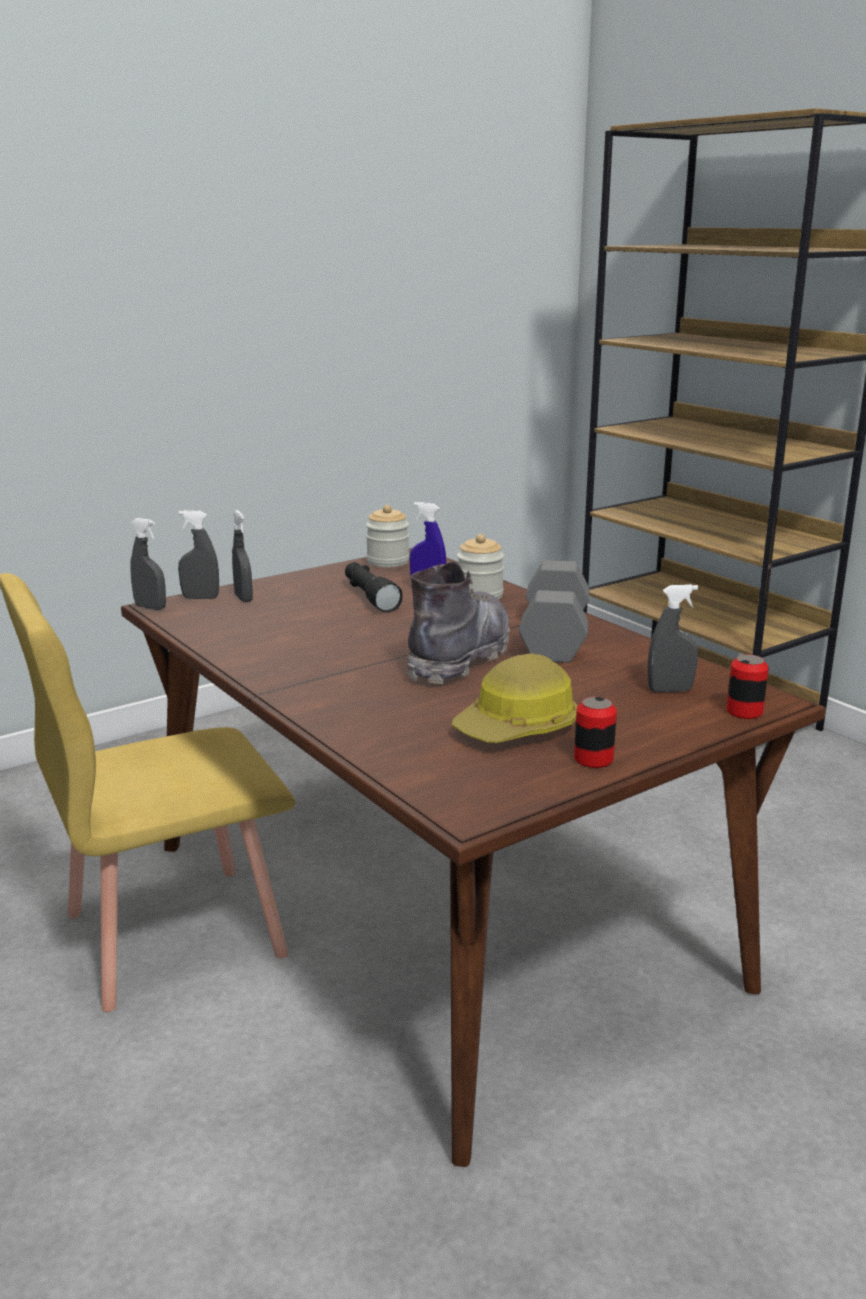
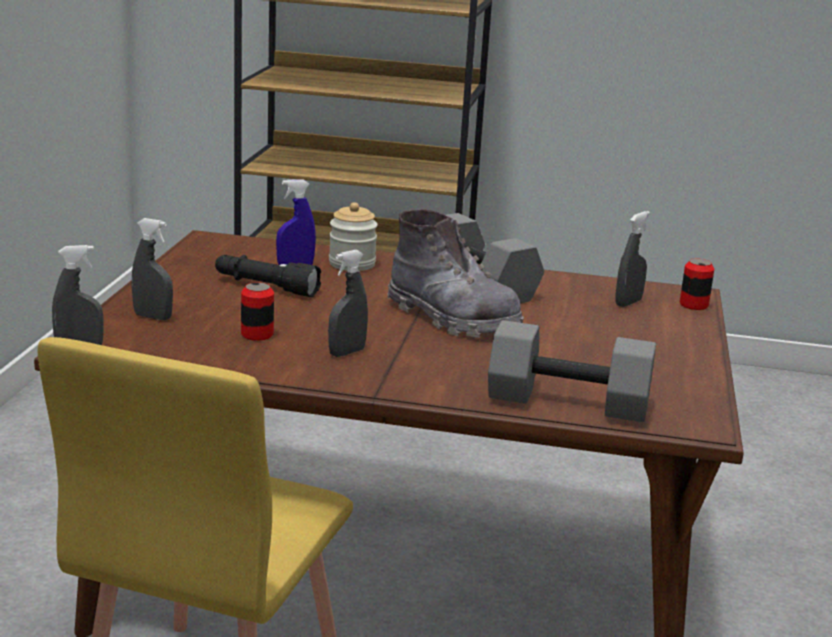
camera: 45 degrees left, 0 degrees up
grey spray bottle [178,510,219,599] -> grey spray bottle moved to [328,250,368,357]
jar [366,505,409,567] -> none
grey boot [407,561,510,684] -> grey boot turned 150 degrees clockwise [387,209,524,338]
hard hat [452,653,577,743] -> none
can [574,697,617,768] -> can moved to [241,283,274,341]
none -> grey dumbbell [488,320,656,422]

